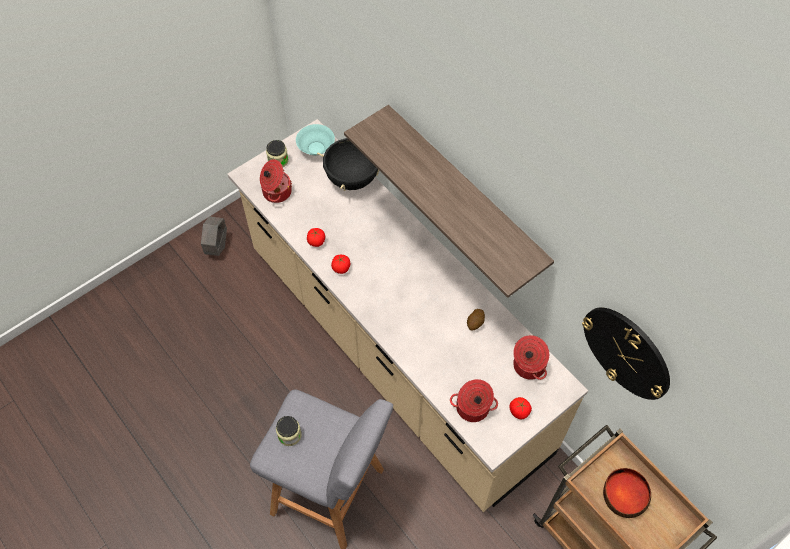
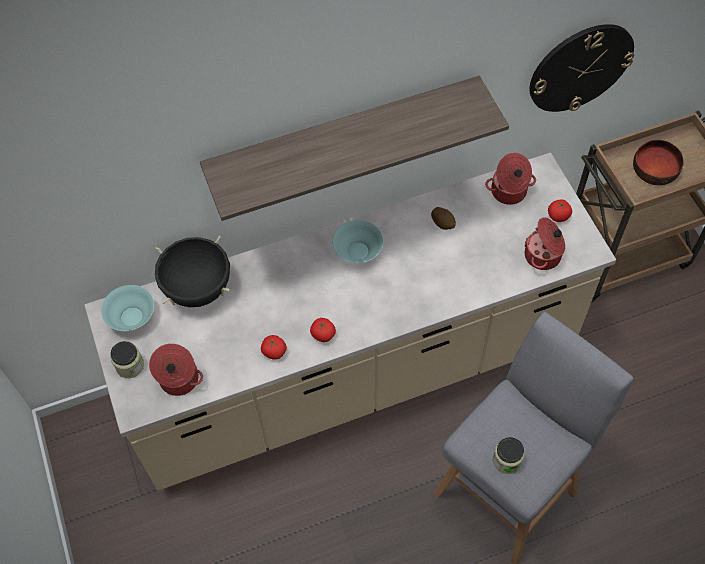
camera: 70 degrees left, 0 degrees up
grey planter [201,216,227,256] -> none
none -> turquoise bowl [332,220,383,263]

